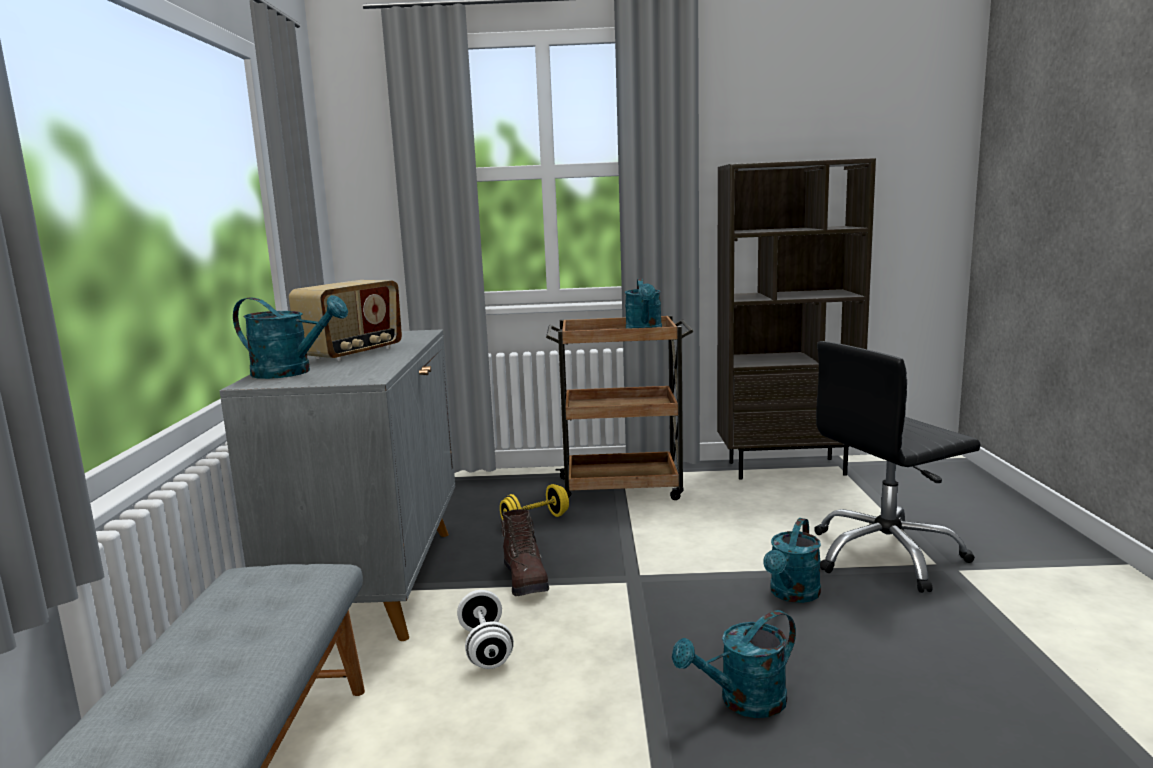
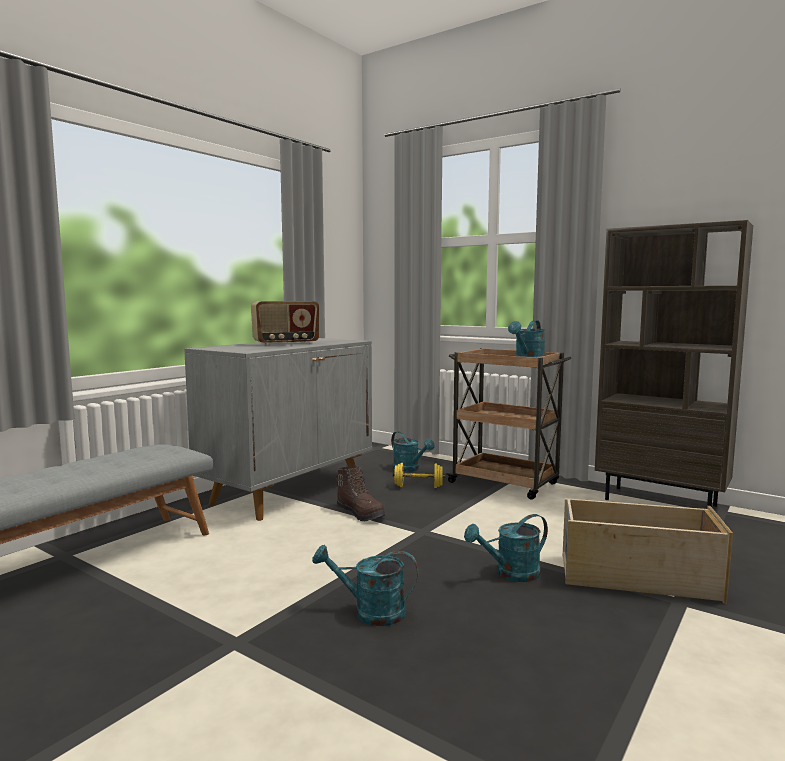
camera: 35 degrees right, 5 degrees down
turquoise watering can [233,295,348,379] -> turquoise watering can moved to [391,431,434,472]
white dumbbell [457,590,514,669] -> none
brown boot [501,509,549,596] -> brown boot turned 60 degrees counterclockwise [336,466,385,521]
black office chair [814,341,981,593] -> beige storage box [563,498,733,604]

